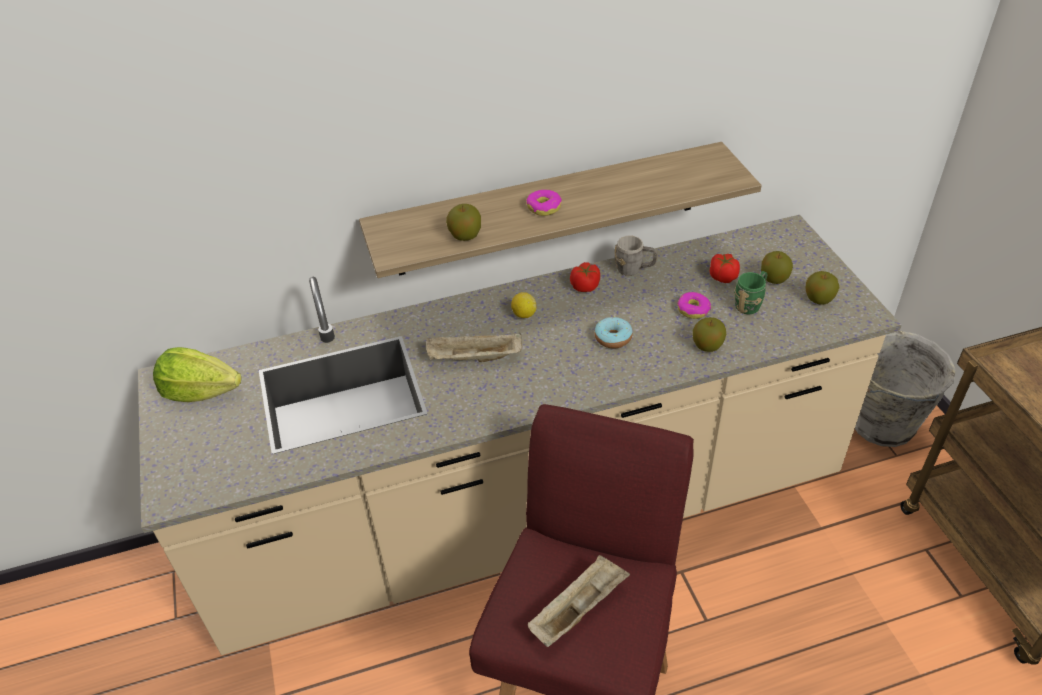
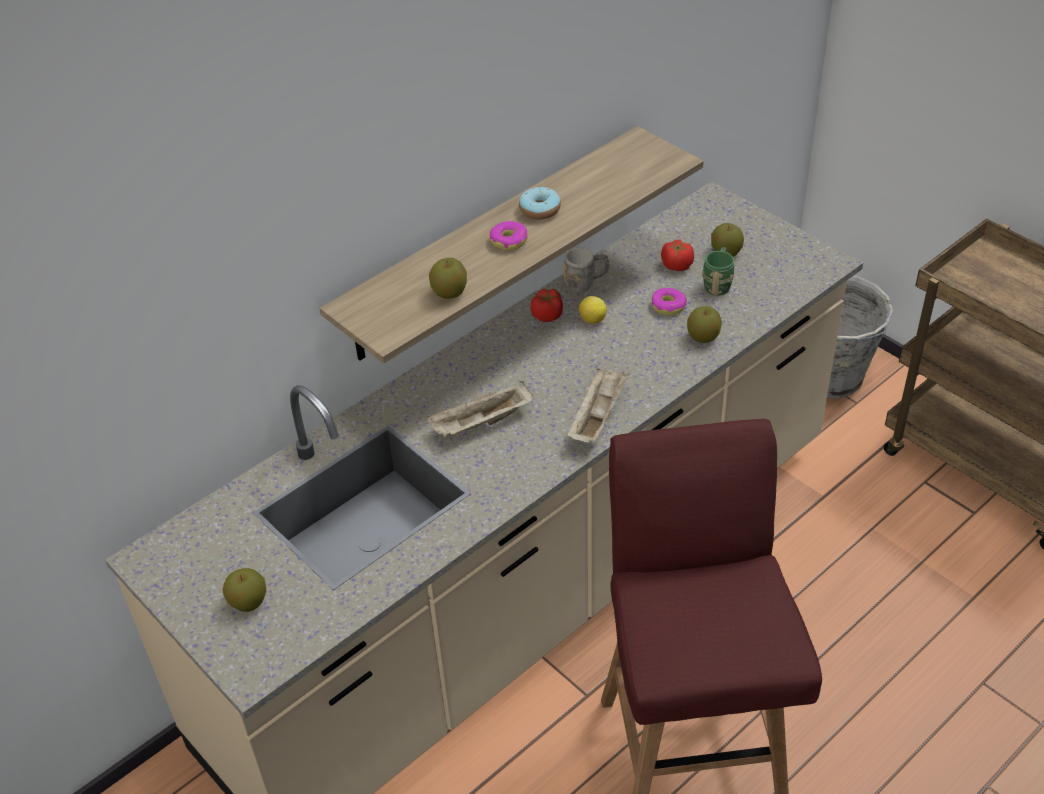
camera: 25 degrees left, 0 degrees up
lettuce [153,347,242,402] -> none
lemon [511,292,536,318] -> lemon moved to [579,296,607,324]
beige tray [528,555,630,647] -> beige tray moved to [567,368,630,444]
donut [594,317,633,349] -> donut moved to [519,187,561,220]
apple [805,271,839,305] -> apple moved to [223,568,266,612]

